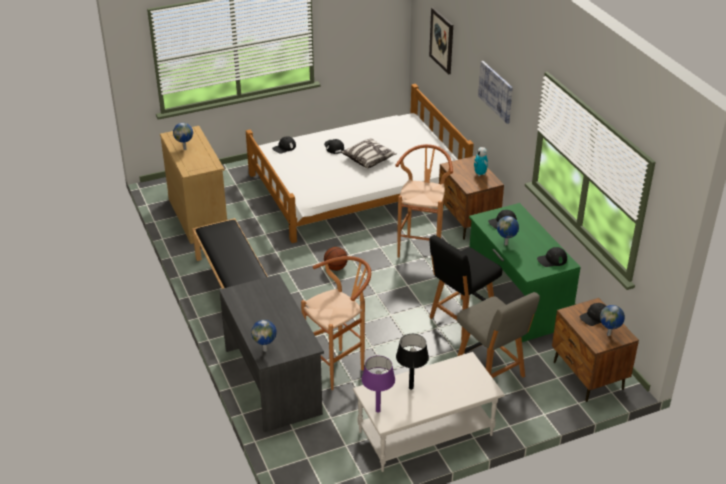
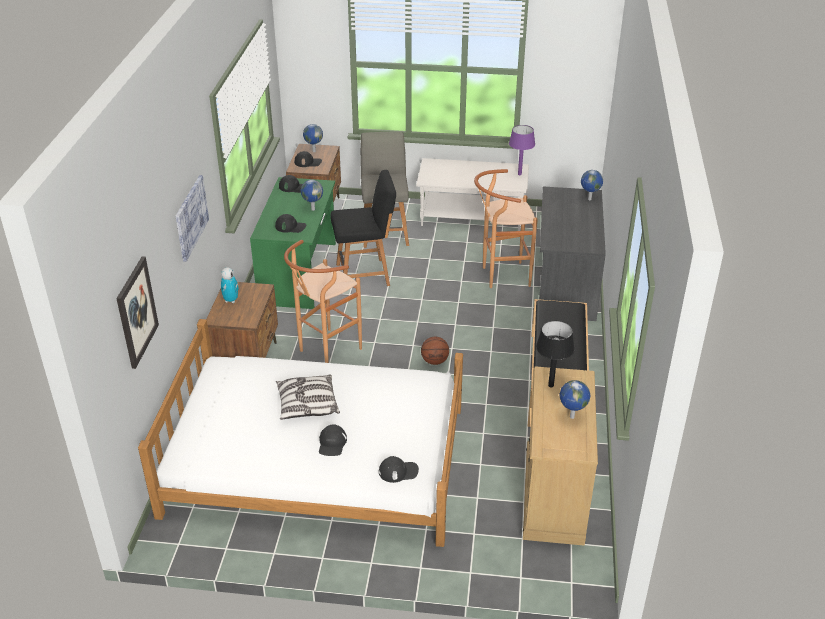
camera: 150 degrees left, 0 degrees up
black table lamp [396,334,429,390] -> black table lamp moved to [536,321,575,387]

